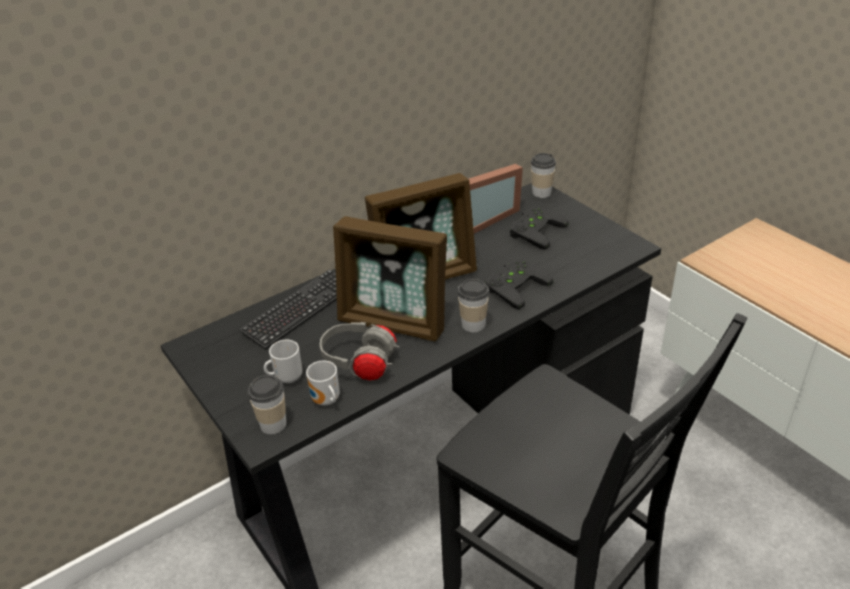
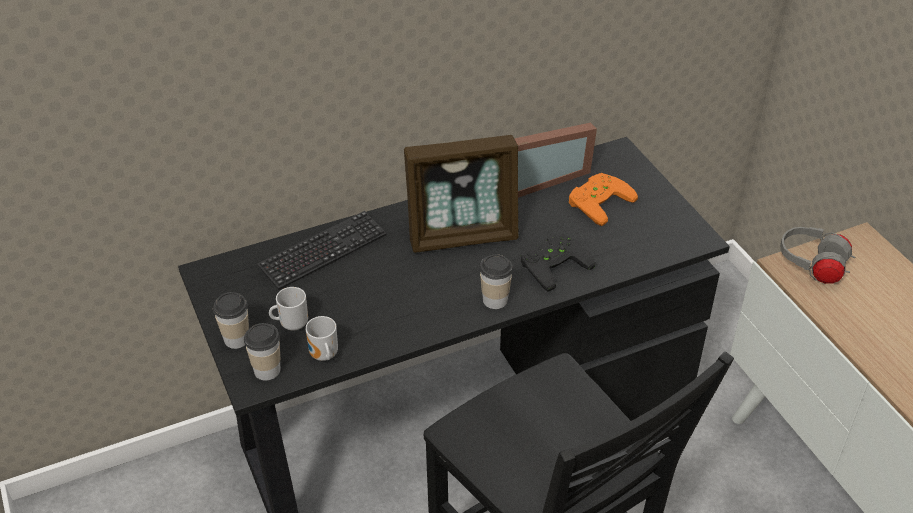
camera: 10 degrees right, 5 degrees up
grey headphones [319,322,399,380] -> grey headphones moved to [780,227,855,284]
picture frame [333,216,447,341] -> none
black game controller [510,207,569,250] -> orange game controller [569,173,638,226]
cup [531,153,556,198] -> cup moved to [213,292,249,349]

